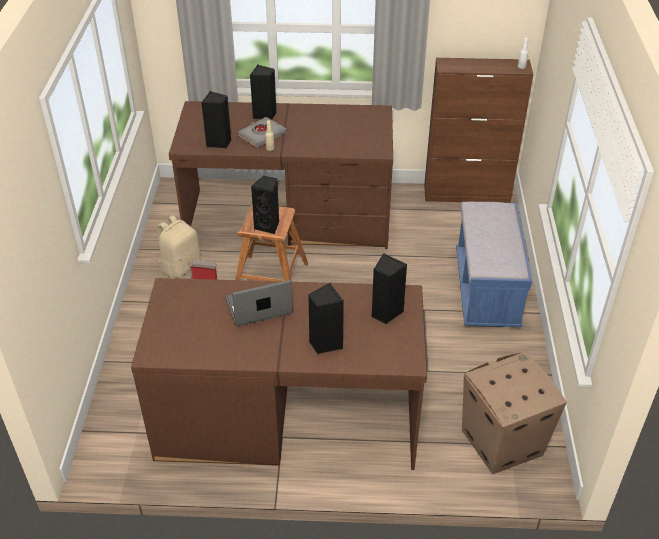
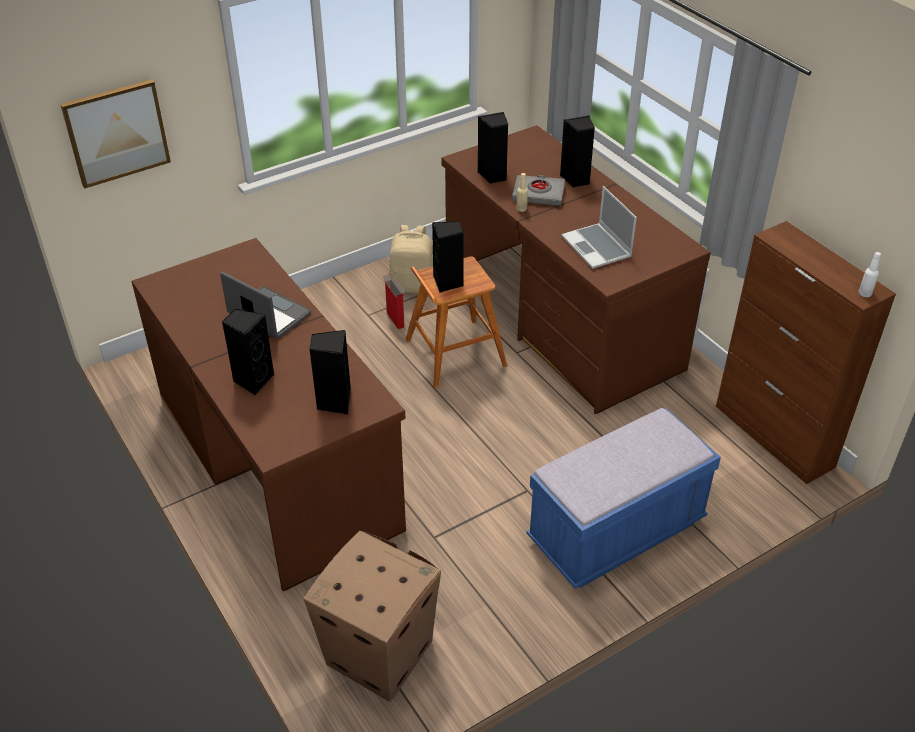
camera: 55 degrees right, 0 degrees up
none -> picture [60,79,171,188]
none -> laptop [562,186,637,269]

